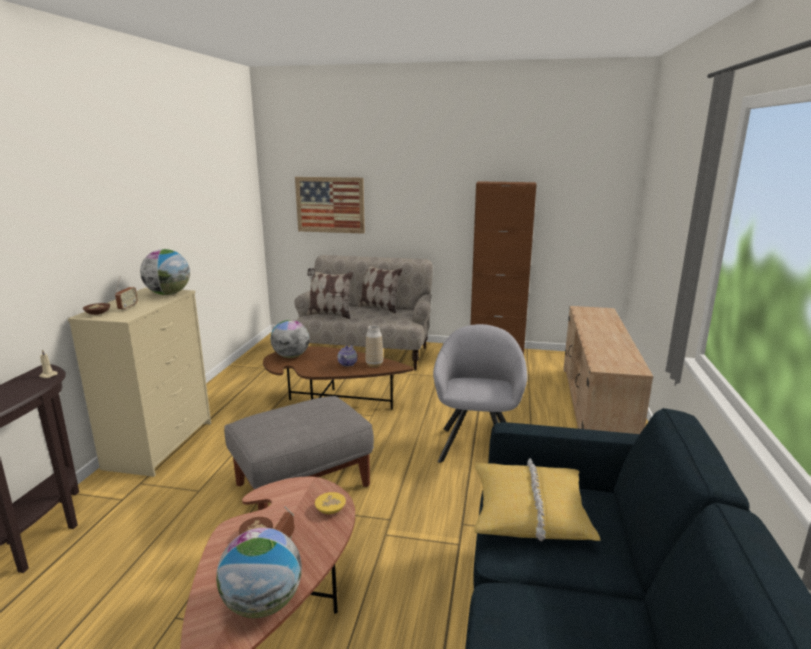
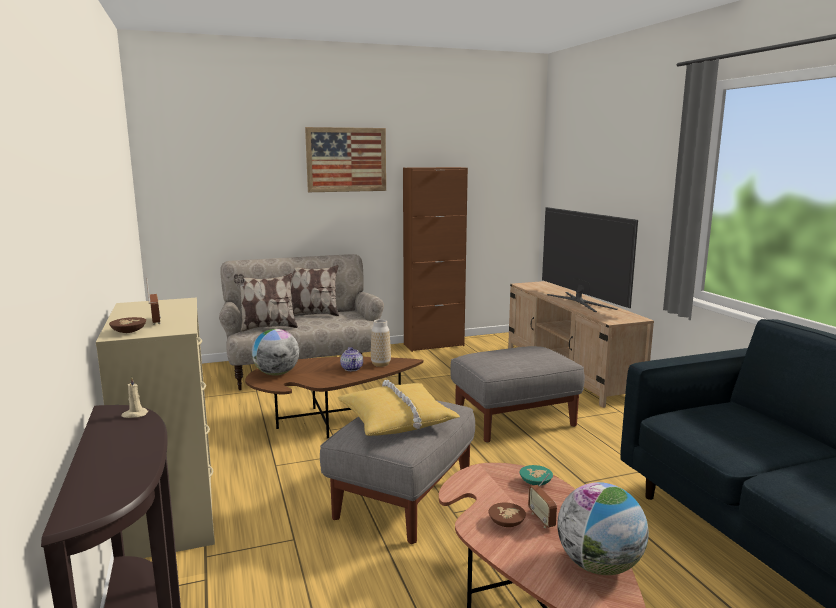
camera: 30 degrees left, 5 degrees down
globe [140,249,190,295] -> none
picture [295,177,365,234] -> picture moved to [305,127,386,192]
yellow bowl [315,492,346,514] -> turquoise bowl [520,465,553,485]
grey armchair [433,324,528,463] -> grey ottoman [450,346,585,443]
yellow pillow [474,458,601,541] -> yellow pillow moved to [337,380,460,436]
none -> television [542,207,638,312]

